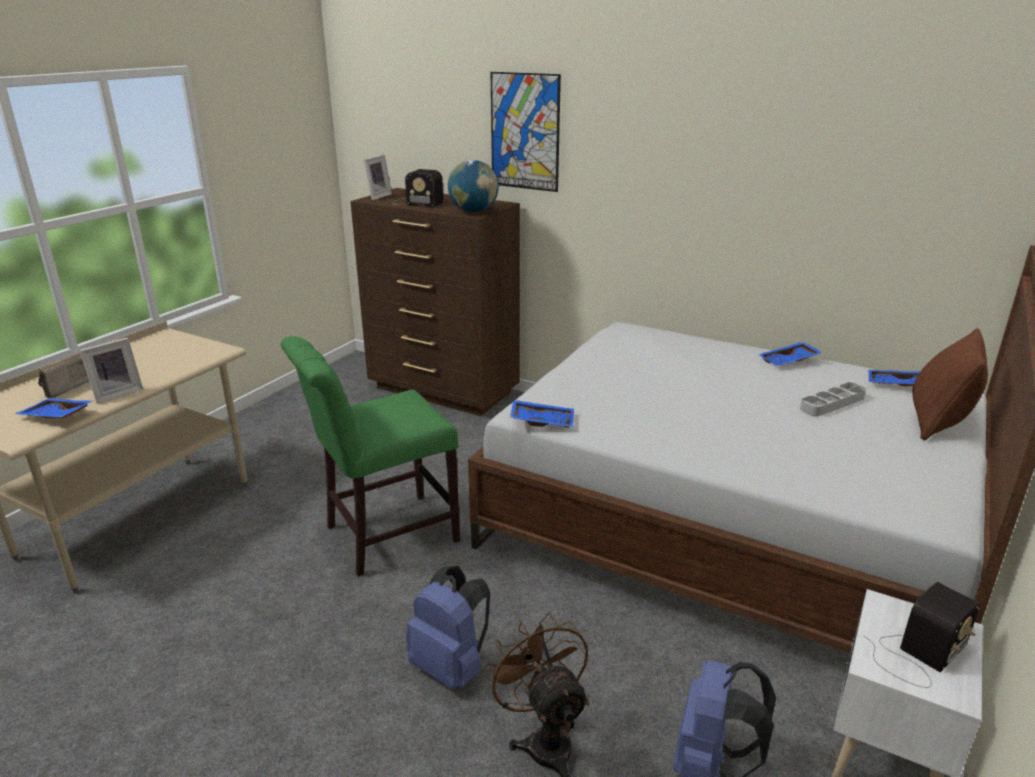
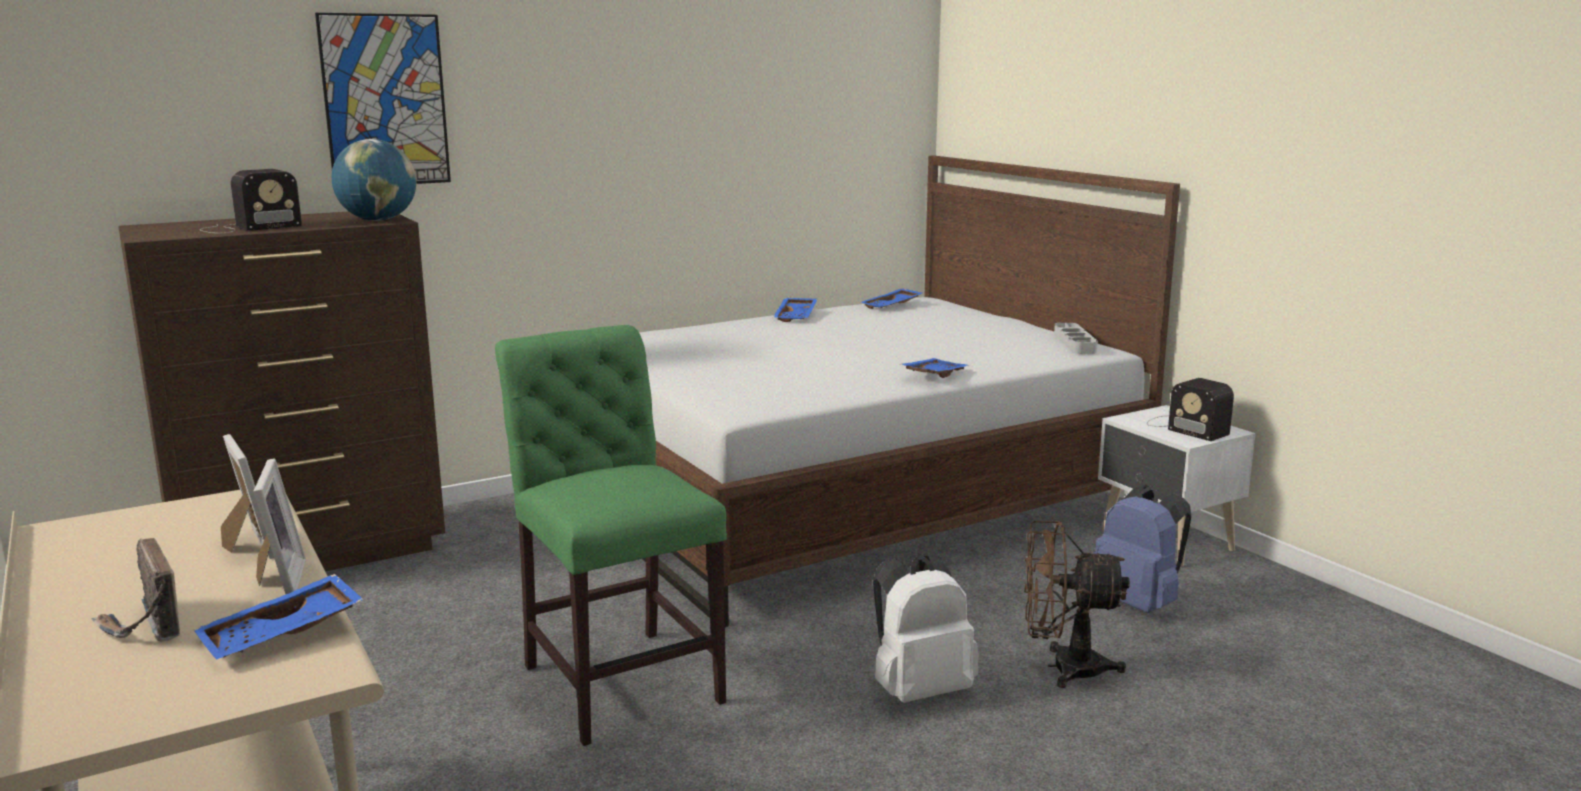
camera: 60 degrees left, 10 degrees down
green chair [281,336,460,577] -> green chair turned 150 degrees clockwise [495,325,727,746]
picture frame [364,155,392,200] -> picture frame moved to [221,434,274,559]
blue backpack [406,566,490,690] -> white backpack [873,553,979,703]
blue tray [510,400,574,428] -> blue tray moved to [901,358,971,378]
grey tray [800,382,866,417] -> grey tray moved to [1054,323,1098,354]
radio [864,582,980,688] -> radio turned 150 degrees clockwise [1147,378,1234,441]
brown pillow [912,328,988,441] -> none

